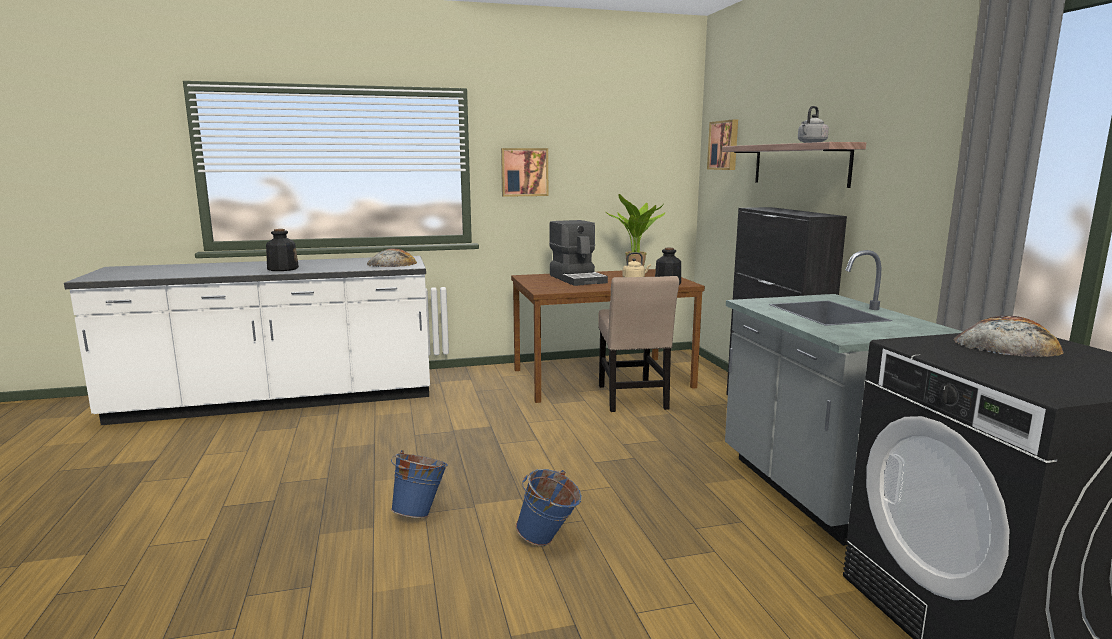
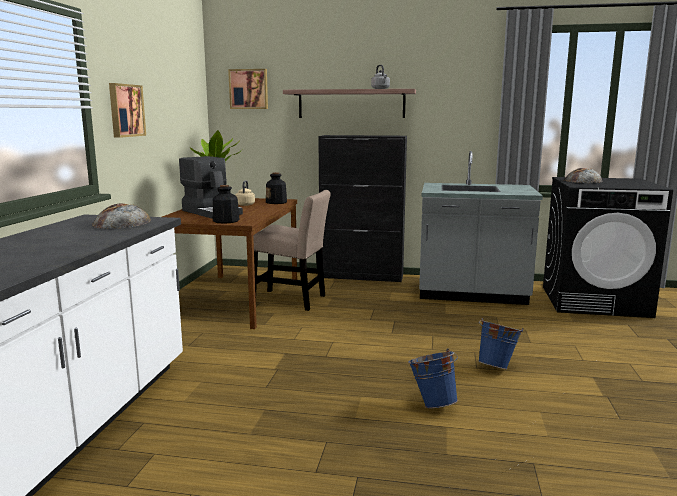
camera: 65 degrees left, 0 degrees up
bottle [266,229,299,271] -> bottle moved to [213,185,240,224]
coffee machine [549,220,608,286] -> coffee machine turned 45 degrees clockwise [179,156,243,219]

